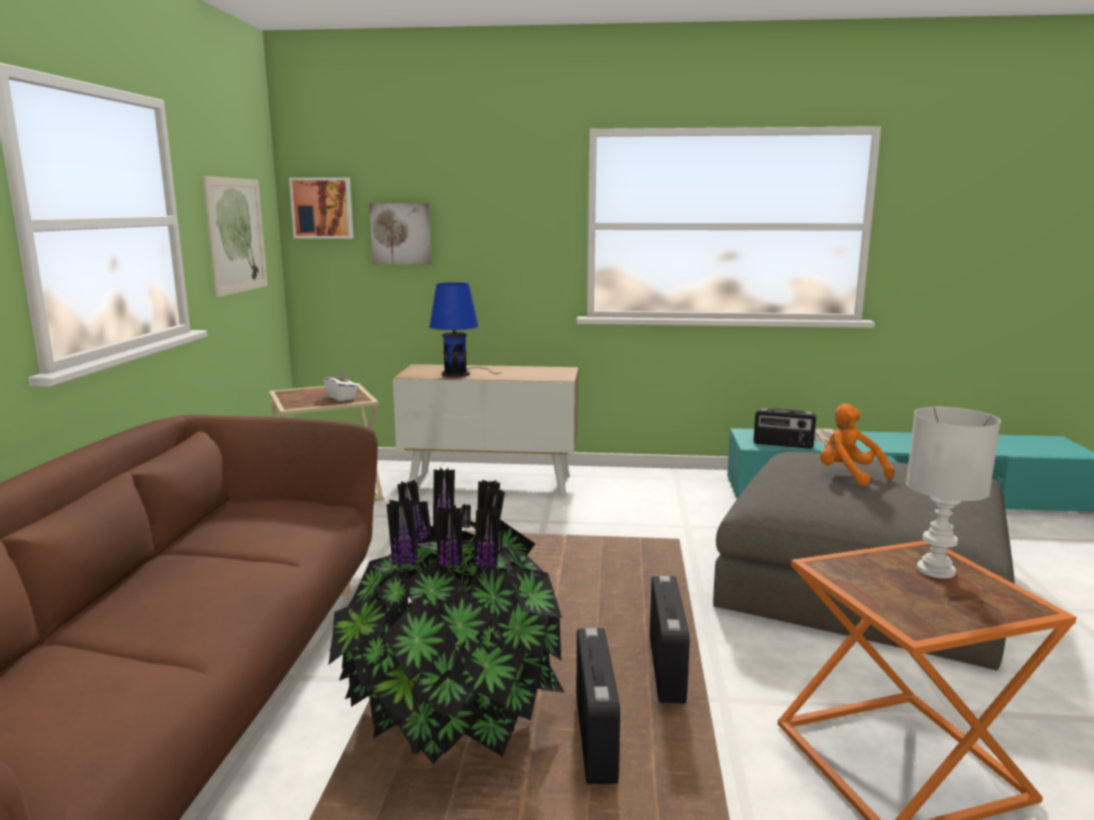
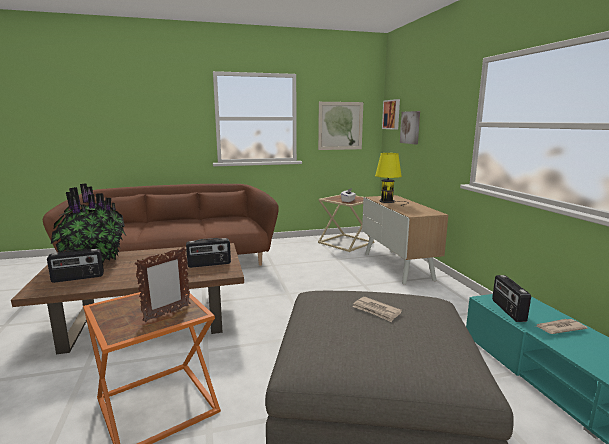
camera: 70 degrees right, 0 degrees up
blue table lamp [429,282,499,377] -> yellow table lamp [375,153,405,205]
radio [650,575,690,704] -> radio moved to [186,238,231,268]
orange plush toy [820,404,895,486] -> newspaper [353,297,402,322]
white table lamp [906,407,1001,579] -> picture frame [135,247,190,322]

